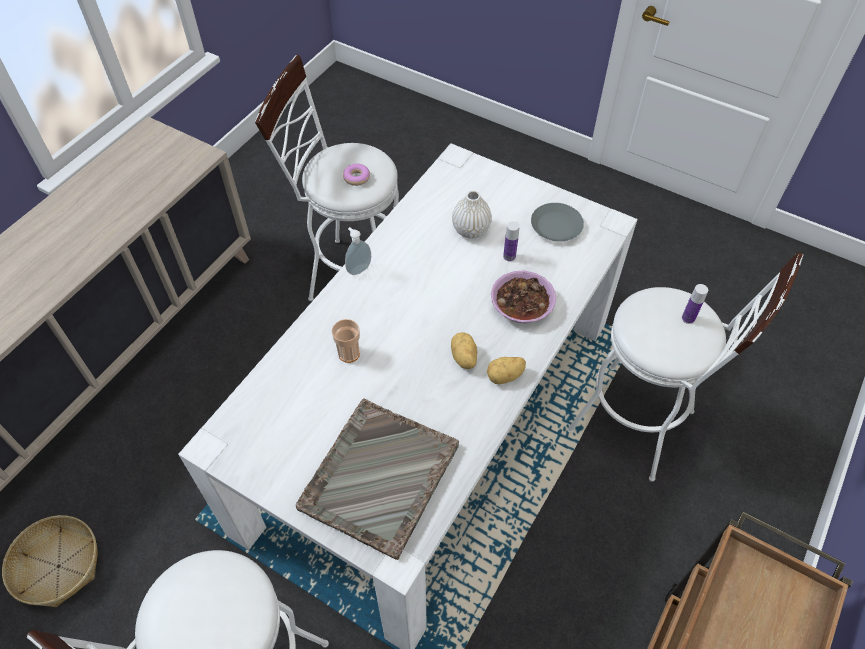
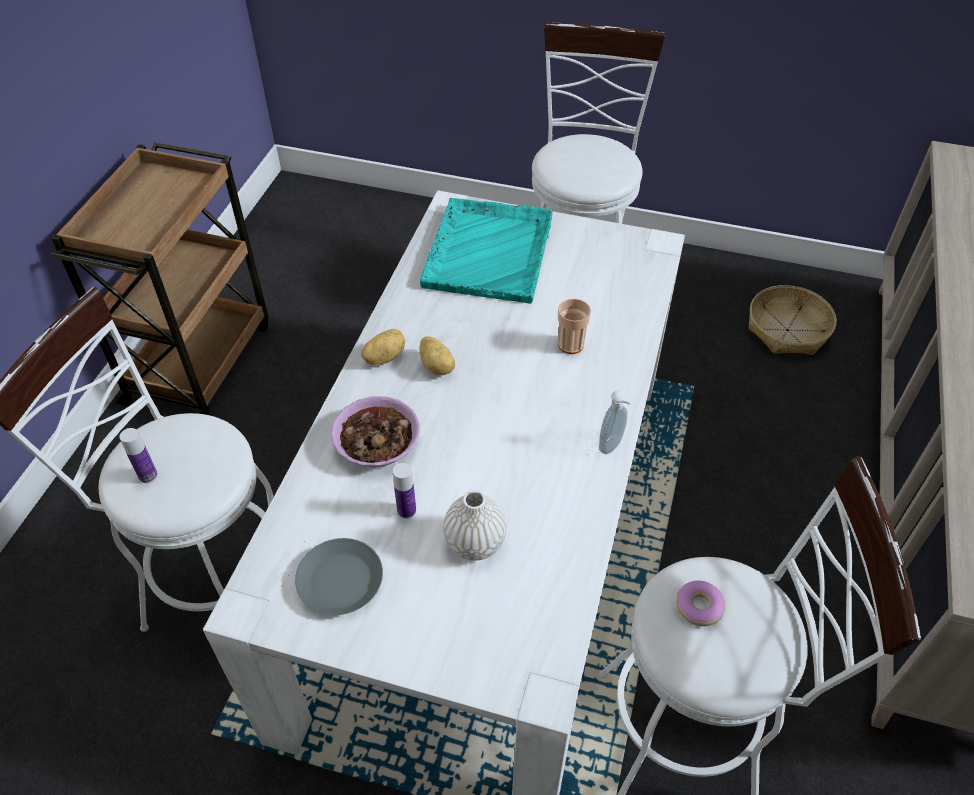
camera: 165 degrees right, 5 degrees down
grey tray [296,399,459,560] -> turquoise tray [420,198,553,304]

